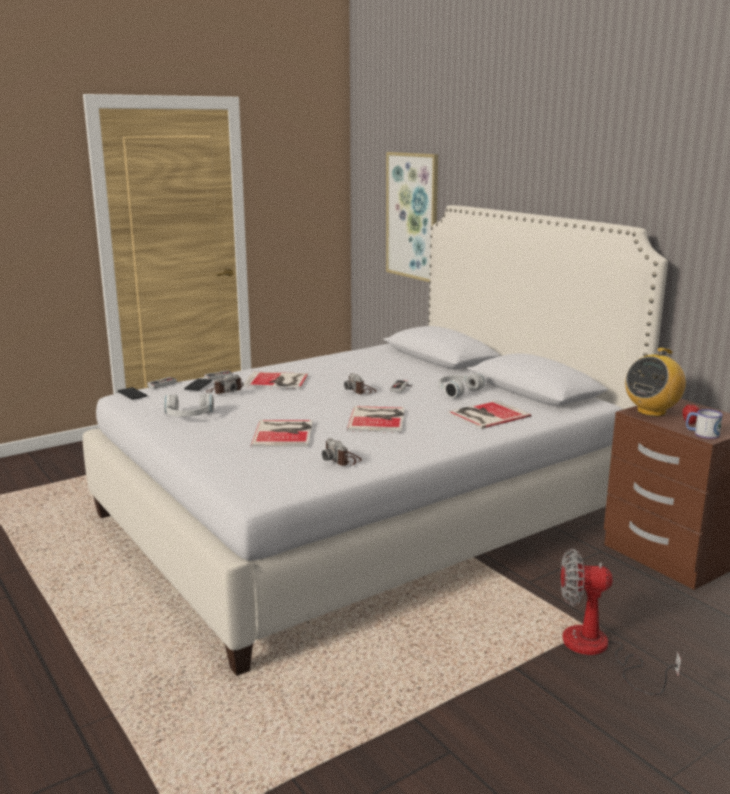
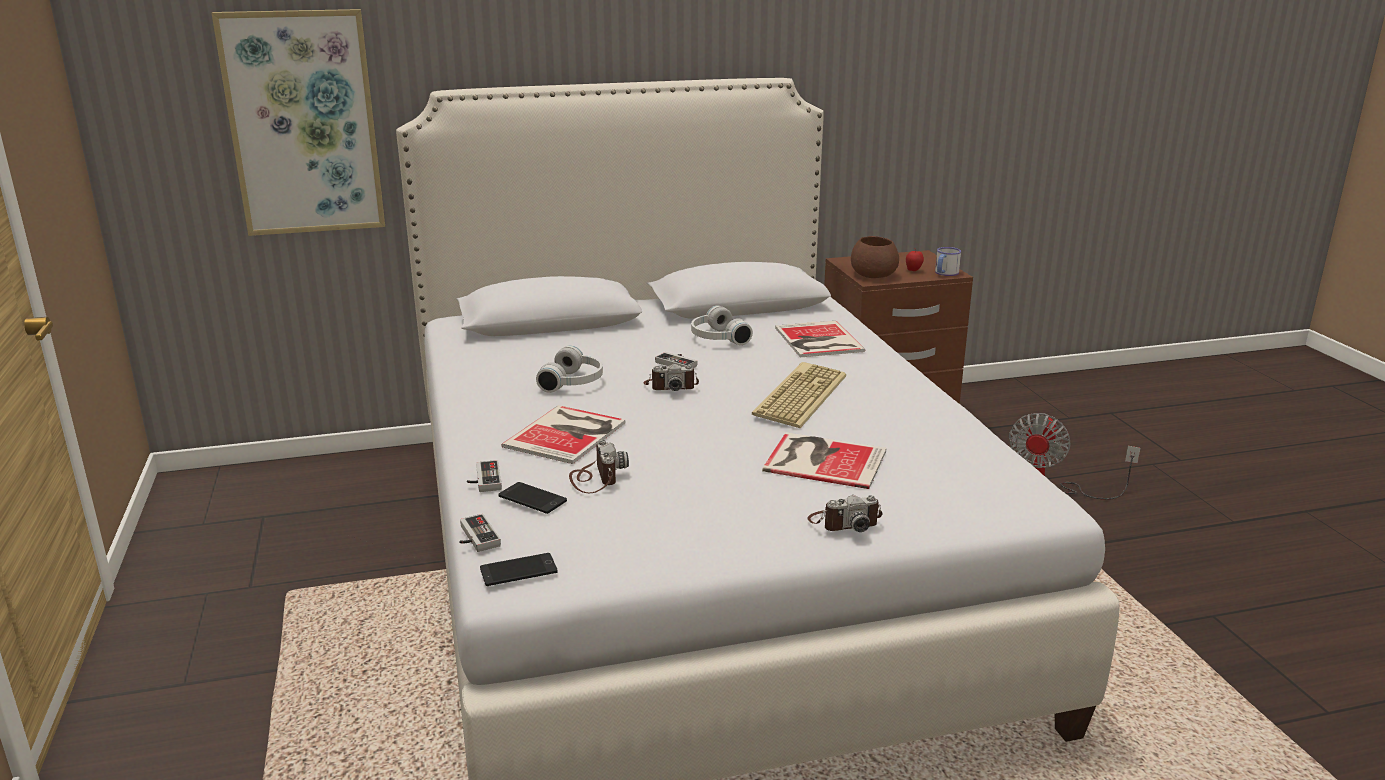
camera: 70 degrees left, 5 degrees up
white headphones [164,394,214,417] -> white headphones moved to [536,345,603,393]
camera [322,438,362,466] -> camera moved to [808,495,883,532]
book [347,406,405,433] -> keyboard [752,362,846,428]
radio [625,348,686,417] -> brown bowl [851,236,899,278]

